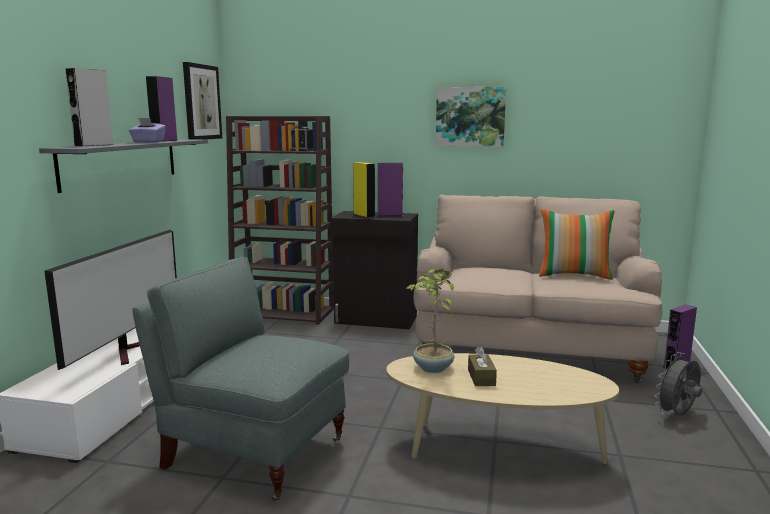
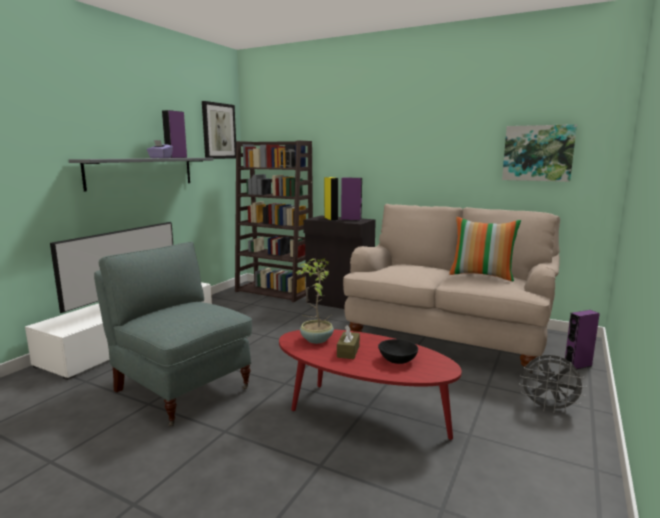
camera: 15 degrees right, 0 degrees up
grey speaker [65,68,113,146] -> none
beige coffee table [386,353,619,464] -> red coffee table [279,329,462,440]
picture [436,87,506,147] -> picture moved to [502,124,577,182]
grey fan [655,352,702,416] -> grey fan turned 135 degrees counterclockwise [519,355,587,413]
none -> black bowl [378,339,418,364]

